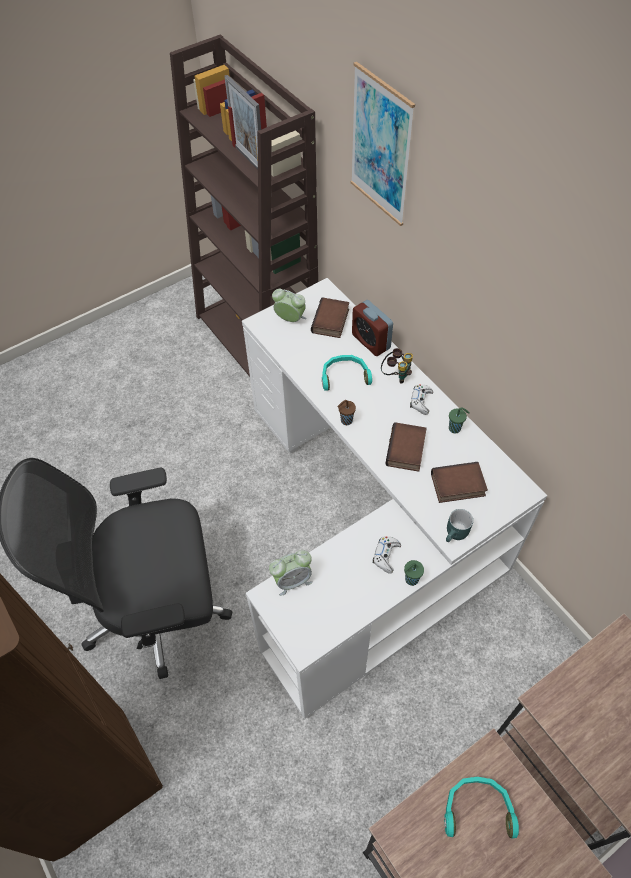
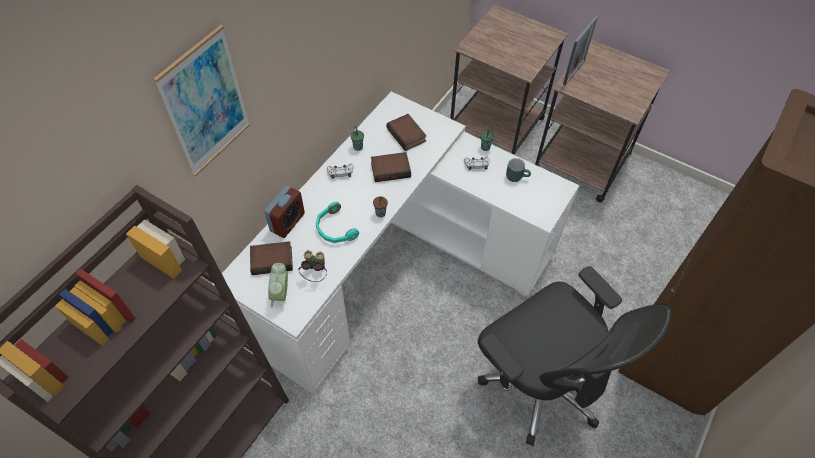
camera: 115 degrees left, 0 degrees up
picture frame [224,75,261,170] -> picture frame moved to [563,16,598,86]
alarm clock [269,550,313,596] -> none
binoculars [381,348,413,384] -> binoculars moved to [299,250,327,282]
turquoise headphones [444,777,519,839] -> none
turquoise mug [446,509,473,542] -> turquoise mug moved to [506,158,531,182]

